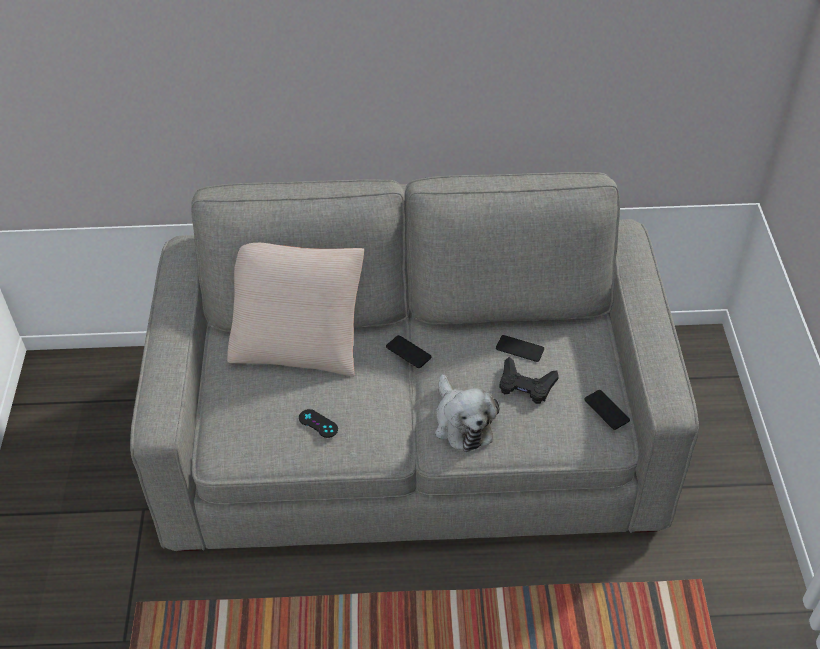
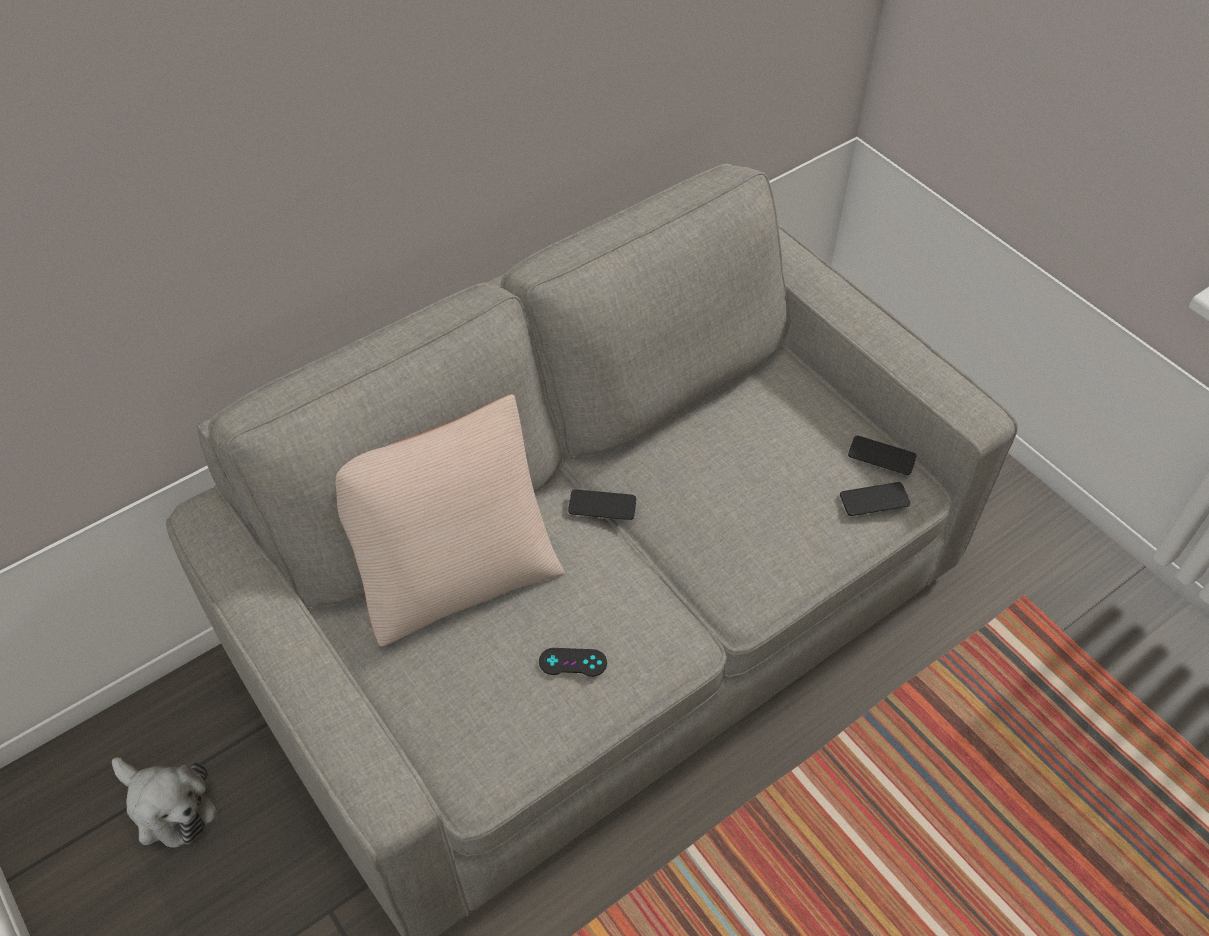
camera: 35 degrees left, 5 degrees up
plush toy [435,374,499,452] -> plush toy moved to [112,757,218,848]
phone [496,335,544,362] -> phone moved to [840,482,910,516]
black game controller [499,357,559,404] -> none

